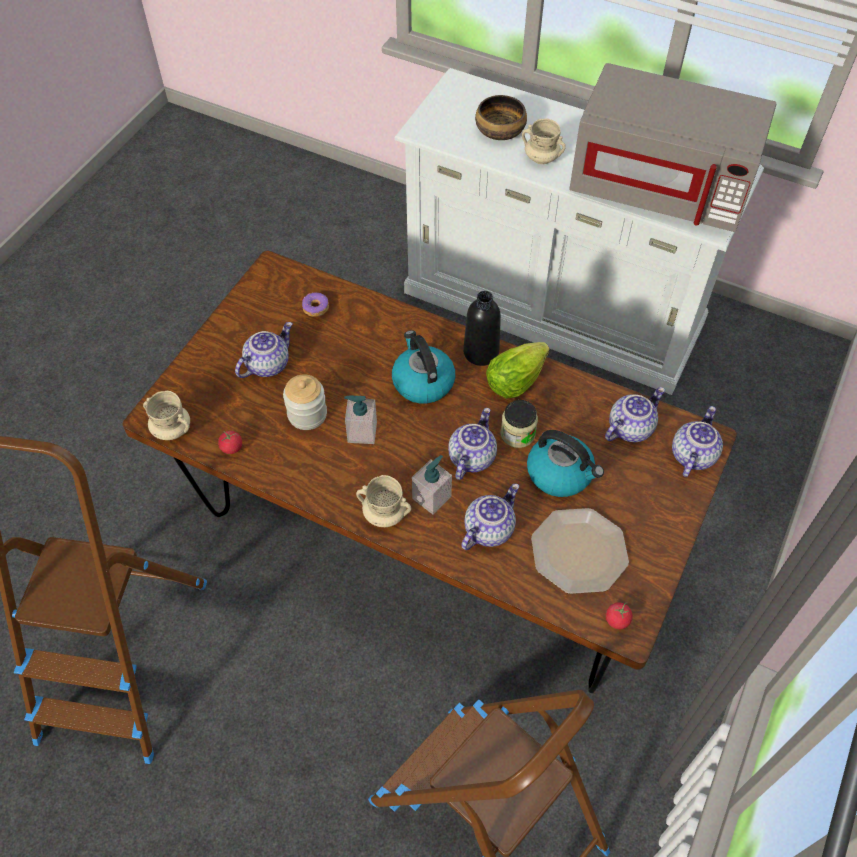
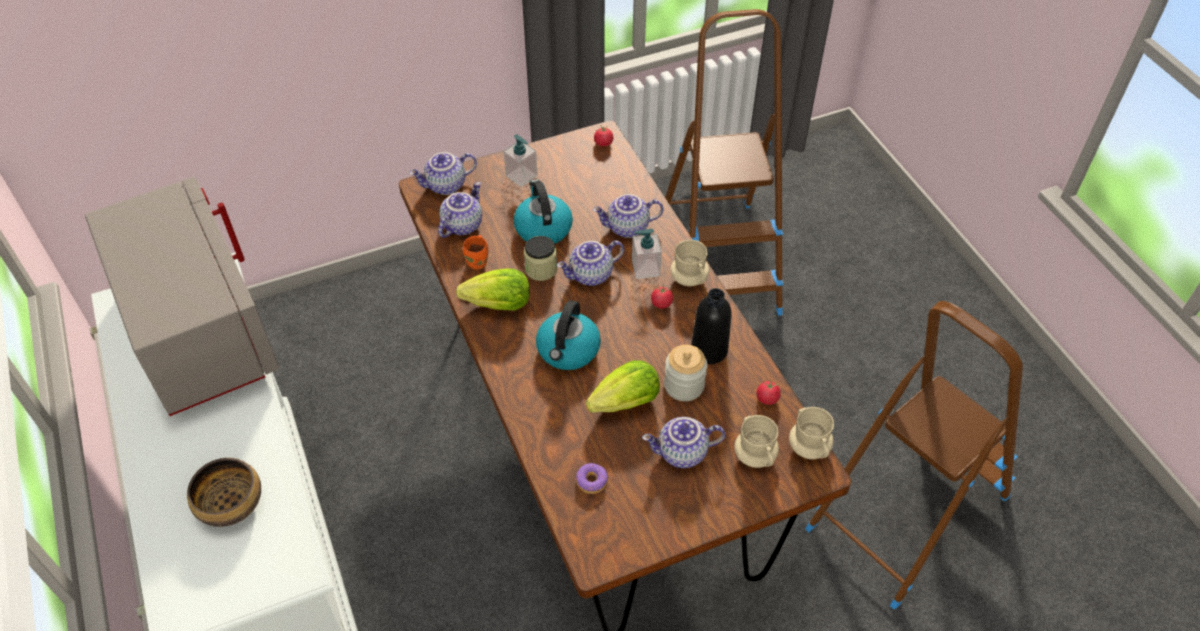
camera: 140 degrees left, 5 degrees down
soap dispenser [344,396,377,444] -> soap dispenser moved to [503,134,538,187]
black bottle [463,291,501,366] -> black bottle moved to [691,288,732,364]
beige mug [522,118,566,164] -> beige mug moved to [734,415,779,468]
plate [531,508,629,594] -> none
teapot [605,387,665,442] -> teapot turned 120 degrees clockwise [438,182,482,238]
none -> orange mug [463,235,488,269]
none -> lettuce [586,360,660,413]
none -> tomato [651,285,673,309]

